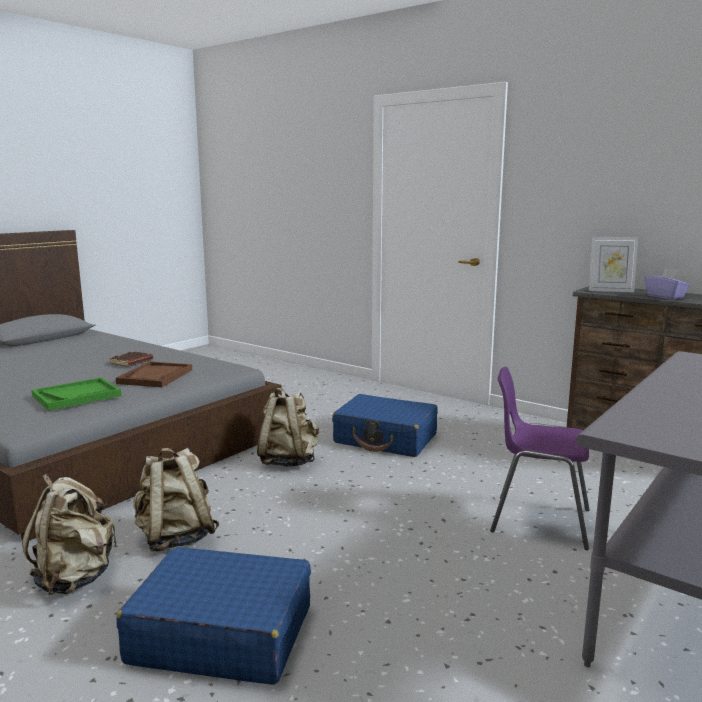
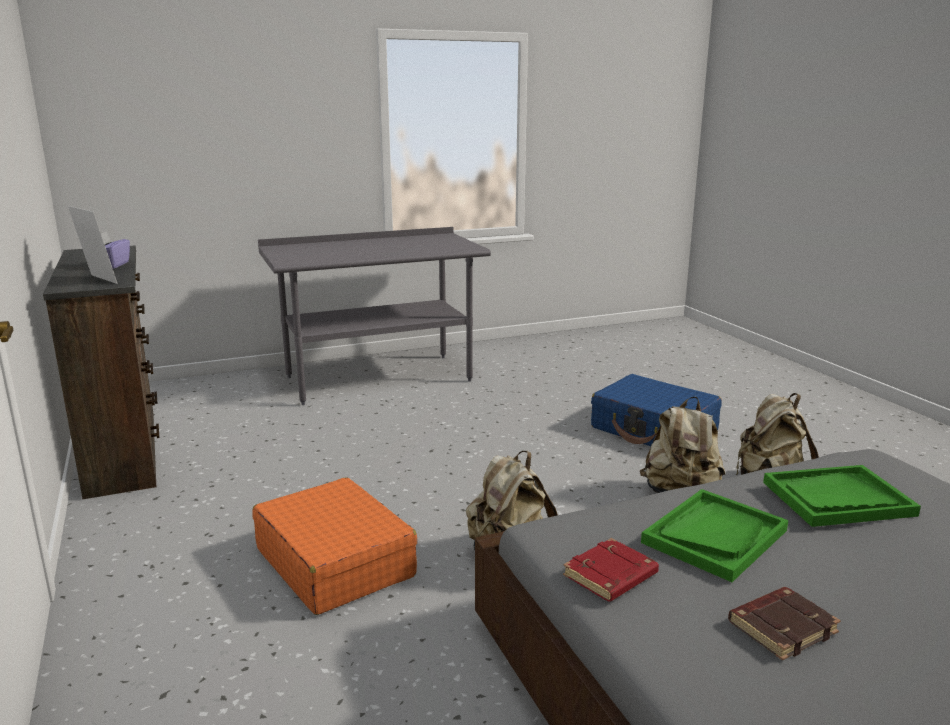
camera: 150 degrees left, 5 degrees up
brown tray [116,361,192,387] -> green tray [641,489,788,582]
blue suitcase [332,394,438,457] -> orange suitcase [253,477,418,615]
purple chair [490,367,590,550] -> none
none -> red book [563,538,659,602]

